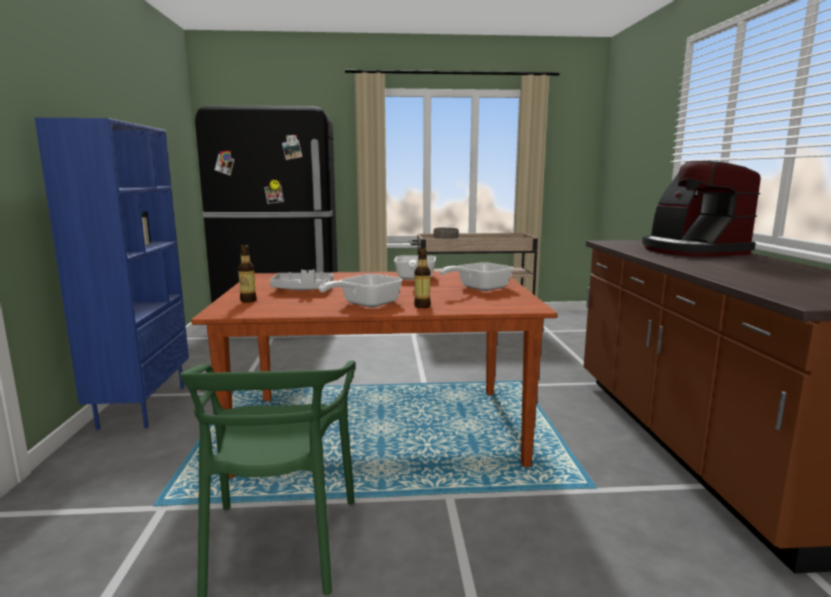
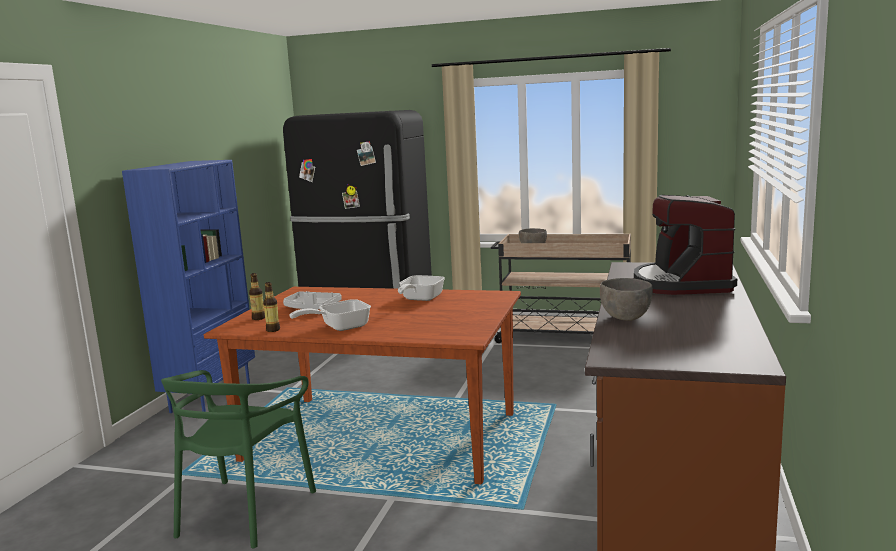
camera: 20 degrees right, 0 degrees up
bottle [414,248,431,308] -> bottle moved to [263,282,280,332]
frying pan [439,262,513,291] -> none
none -> grey bowl [600,278,653,321]

